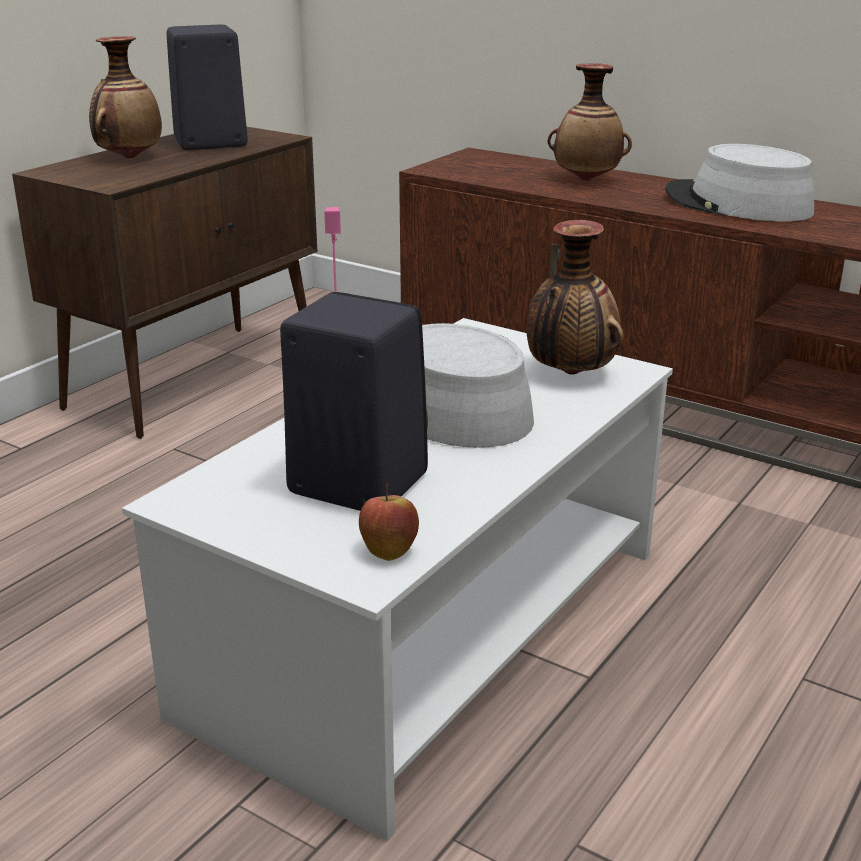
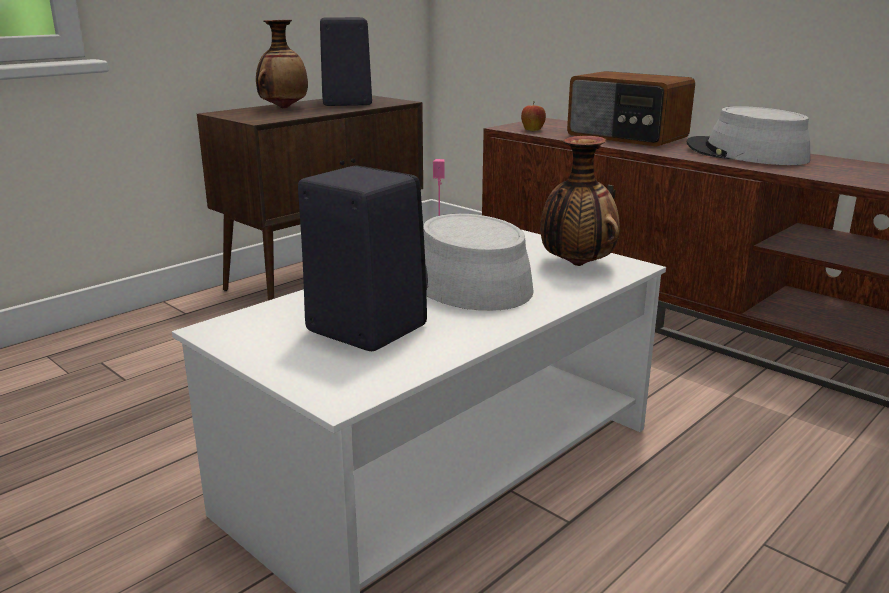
camera: 10 degrees right, 5 degrees down
apple [359,484,419,561] -> apple moved to [521,101,546,131]
vase [548,63,632,181] -> radio [567,71,695,147]

